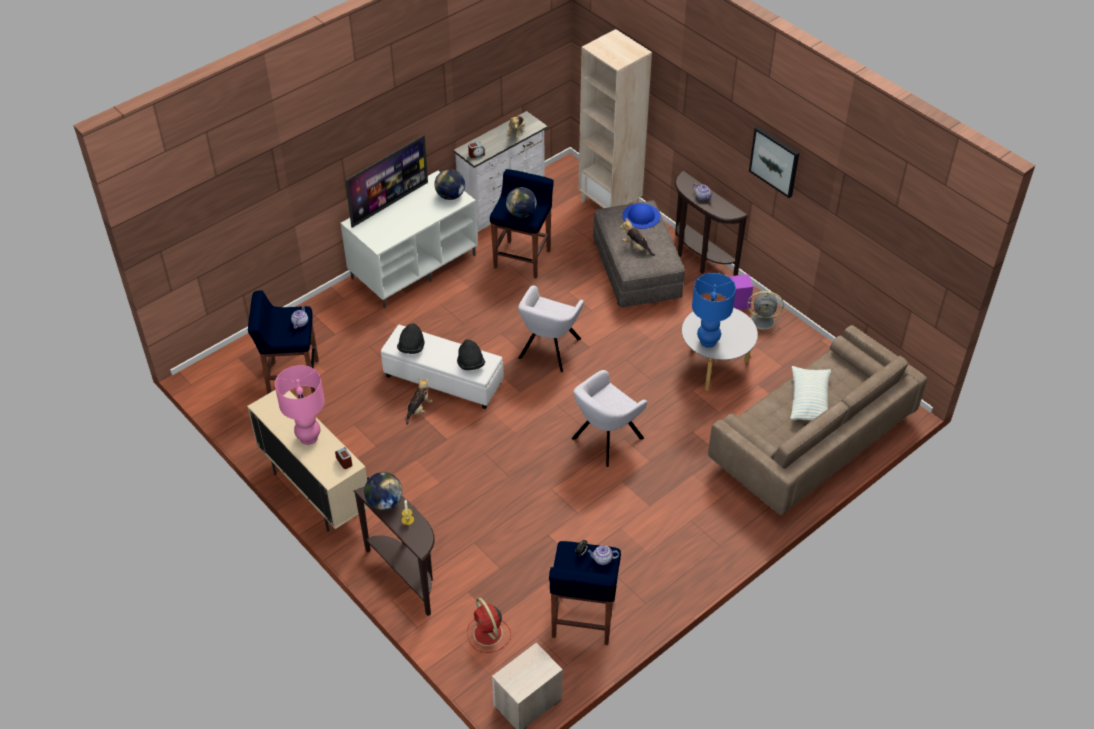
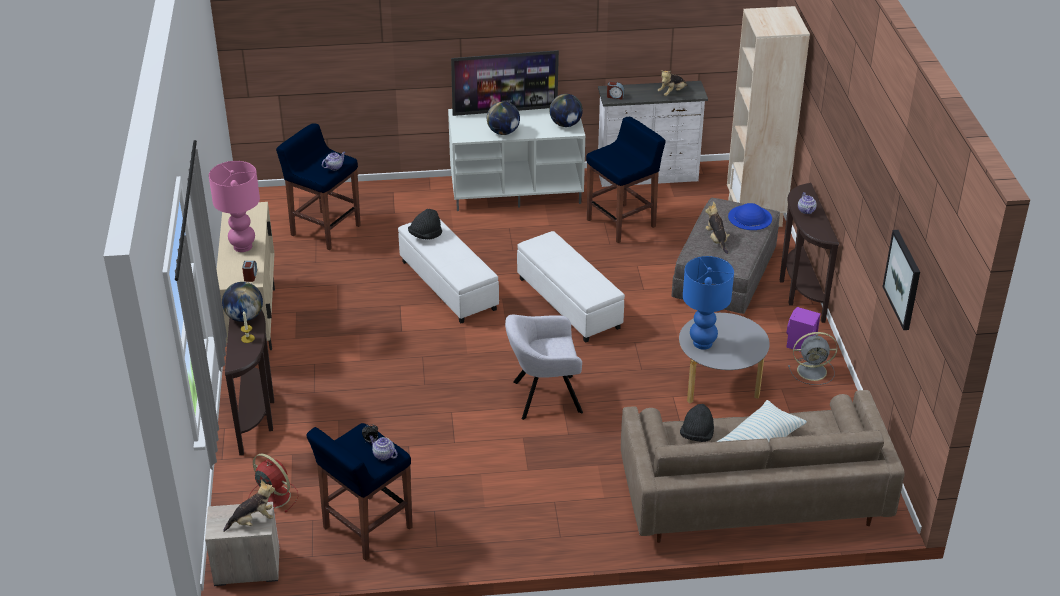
camera: 35 degrees right, 10 degrees down
plush toy [406,378,433,425] -> plush toy moved to [223,480,275,532]
black hat [457,339,485,370] -> black hat moved to [680,404,714,442]
red fan [467,598,511,653] -> red fan turned 120 degrees clockwise [248,454,298,513]
globe [506,187,537,218] -> globe moved to [487,101,520,135]
grey armchair [518,285,584,372] -> white ottoman [517,231,625,343]
grey fan [745,291,784,333] -> grey fan turned 45 degrees counterclockwise [788,332,838,385]
picture [749,126,799,198] -> picture moved to [883,230,920,330]

